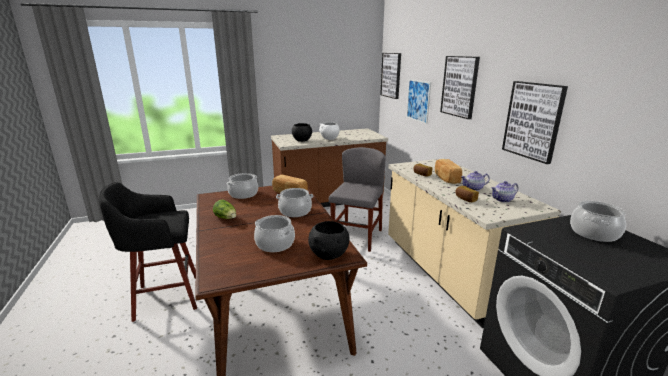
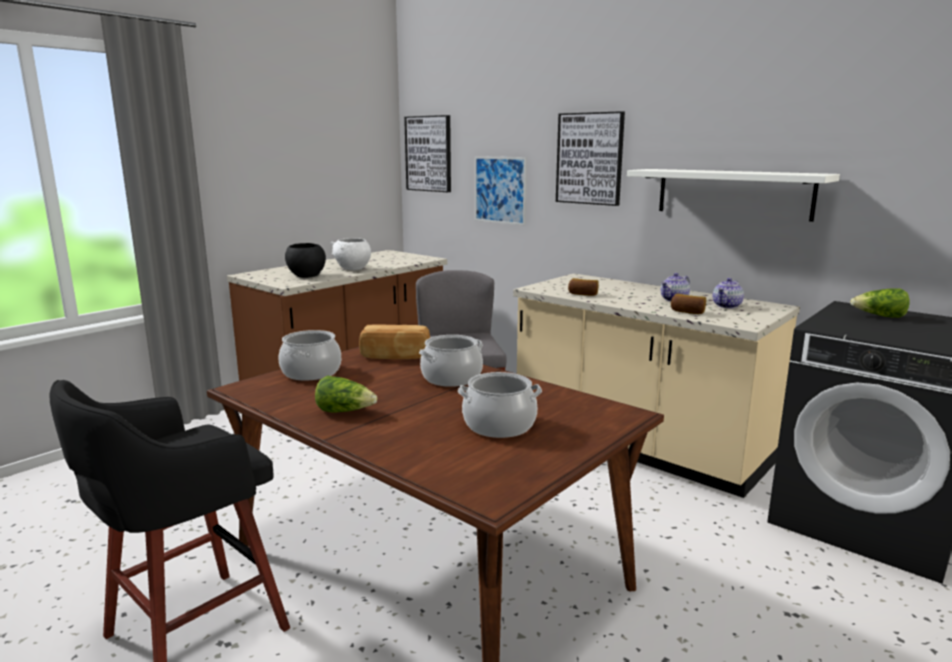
camera: 30 degrees left, 5 degrees down
black bowl [308,221,350,260] -> none
bread [435,159,462,184] -> none
picture [502,81,568,164] -> white shelf [627,169,840,222]
cooking pot [570,201,626,242] -> lettuce [850,288,909,318]

